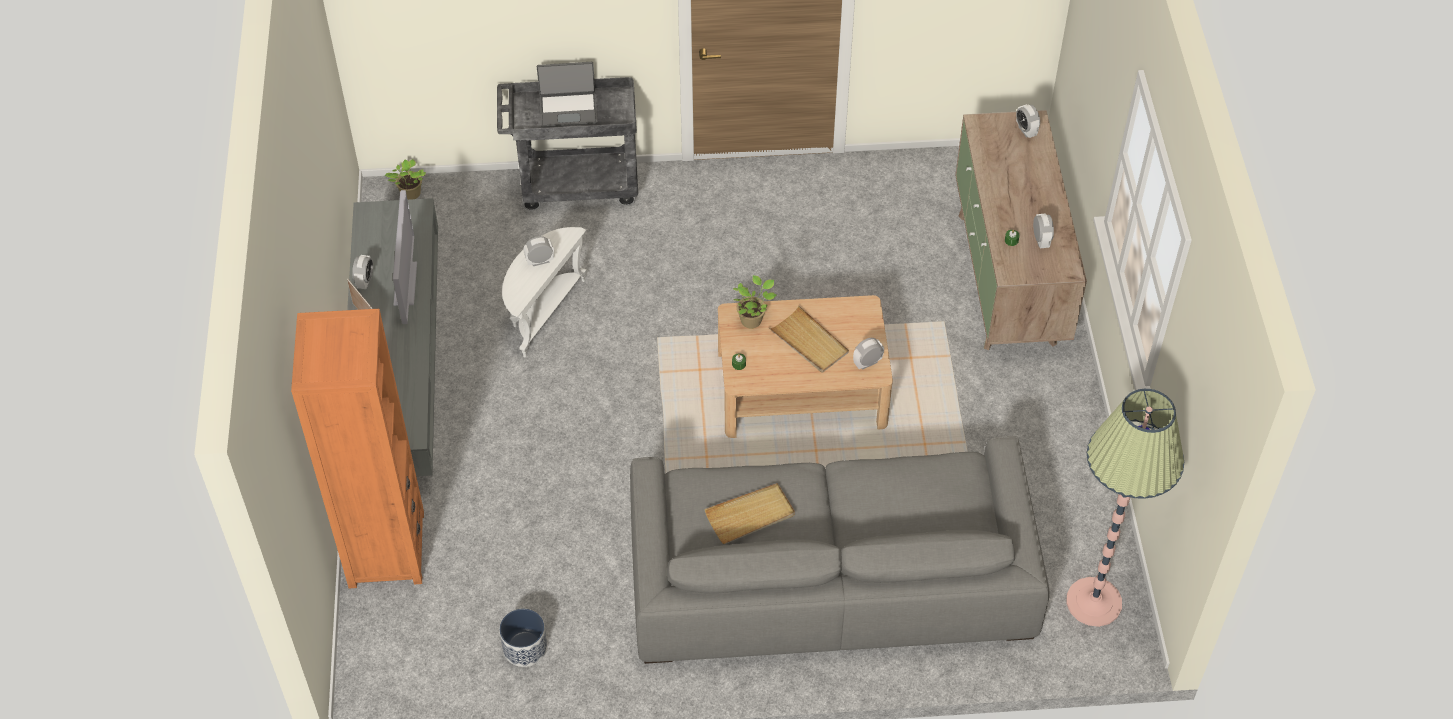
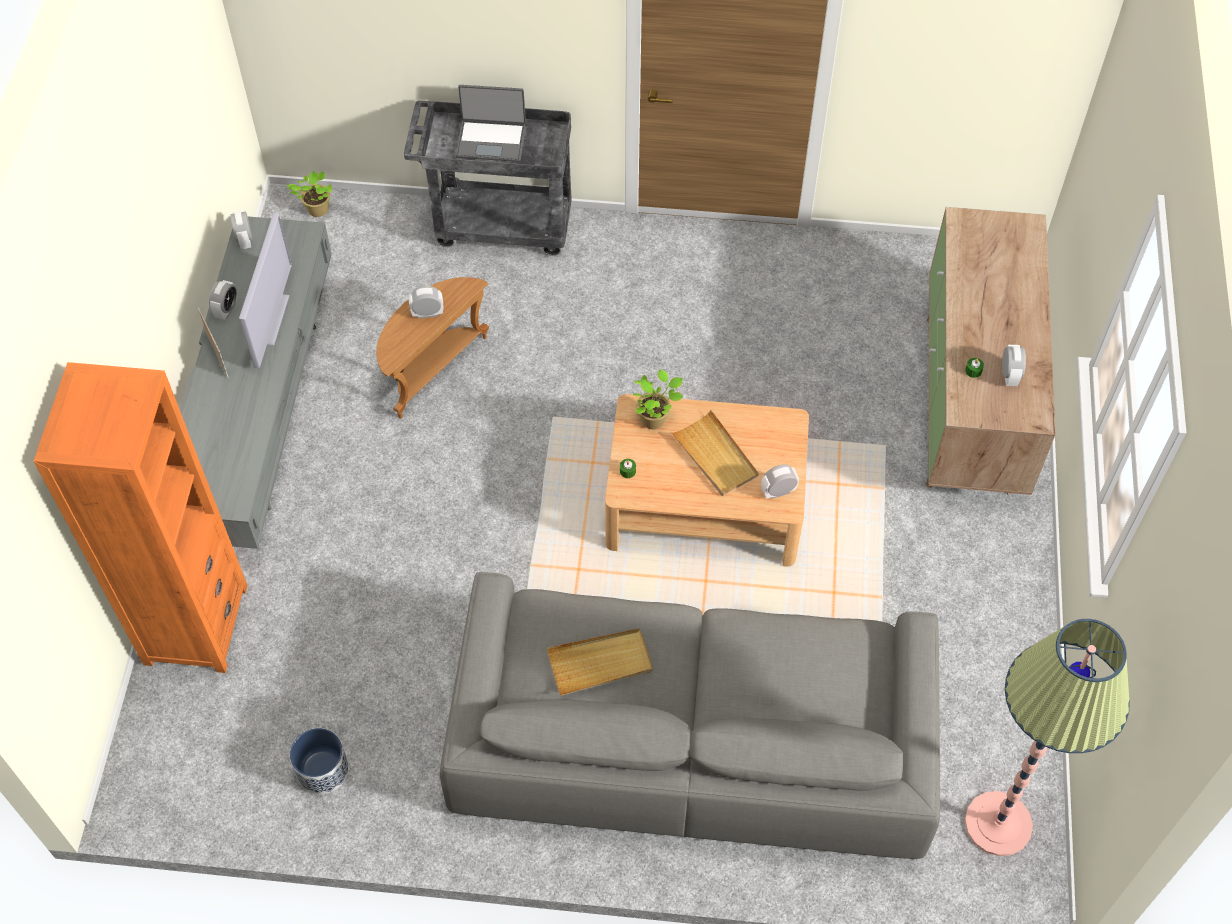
camera: 10 degrees right, 5 degrees up
white side table [502,227,587,357] -> brown side table [376,277,489,419]
alarm clock [1016,104,1040,138] -> alarm clock moved to [230,211,252,249]

